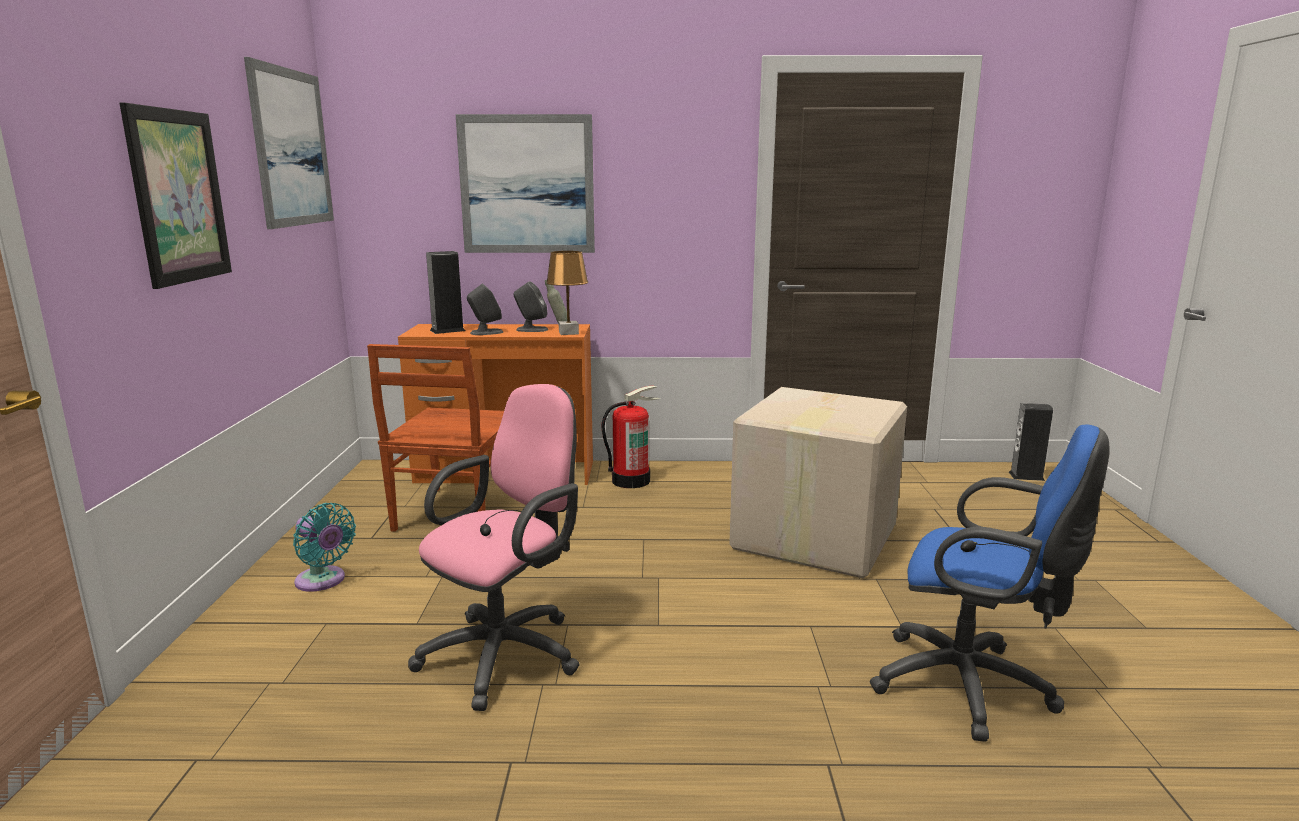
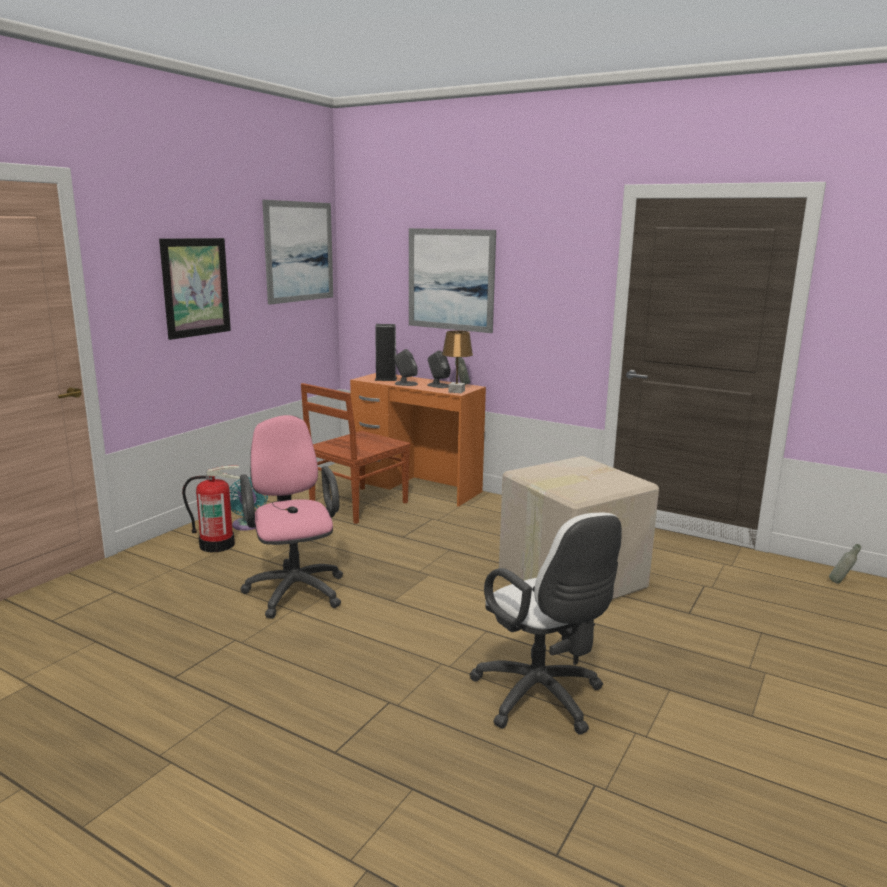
camera: 30 degrees right, 0 degrees up
pink office chair [408,384,580,711] -> pink office chair turned 90 degrees counterclockwise [240,415,343,619]
fire extinguisher [602,386,660,488] -> fire extinguisher moved to [182,466,240,552]
blue office chair [870,425,1110,742] -> white office chair [469,513,622,735]
speaker [1009,403,1053,481] -> grey bottle [829,544,861,584]

